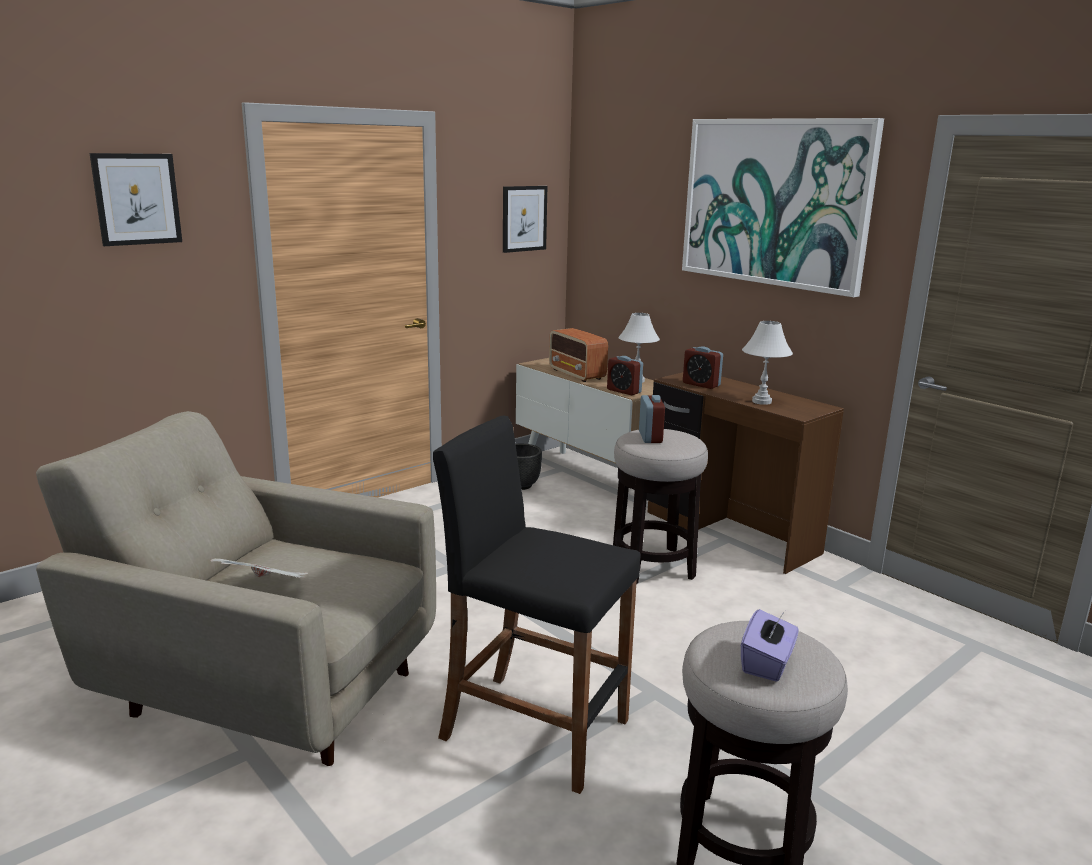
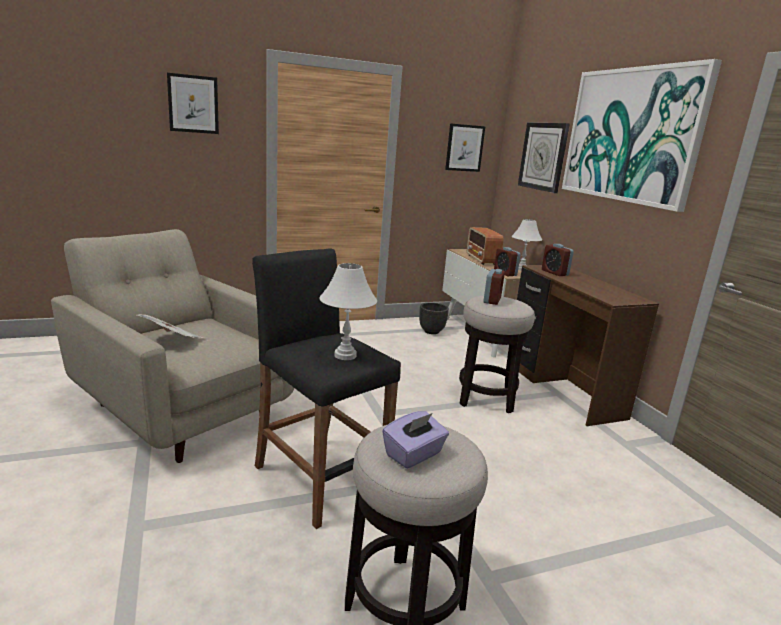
camera: 20 degrees right, 0 degrees up
white table lamp [742,321,793,405] -> white table lamp moved to [319,263,377,360]
none -> wall clock [518,122,570,193]

